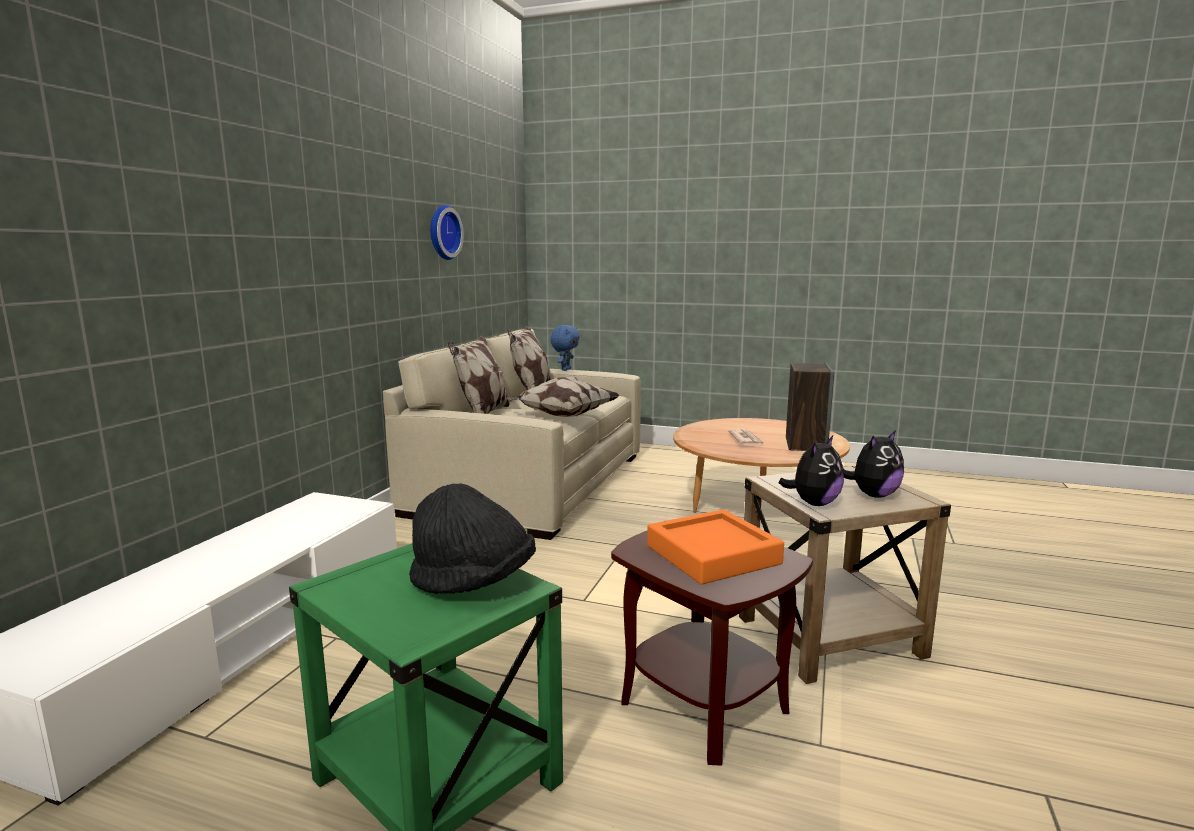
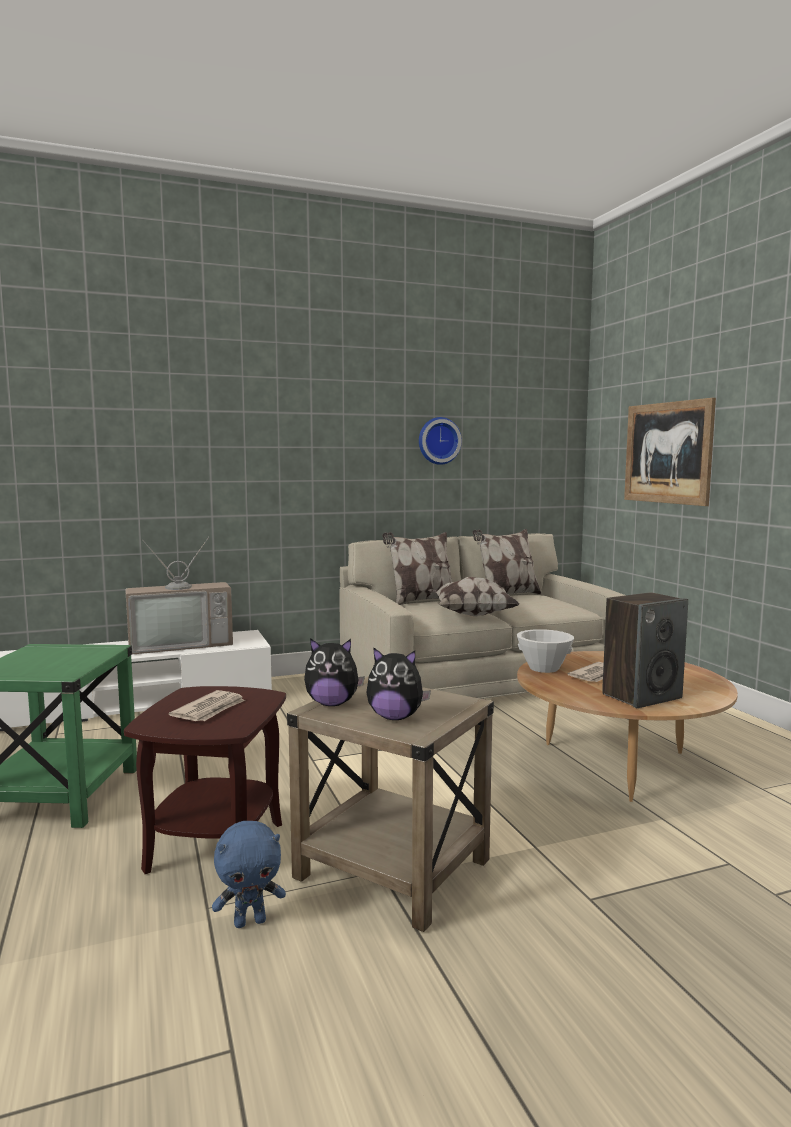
camera: 50 degrees right, 5 degrees down
black hat [409,483,536,594] -> none
blue plush toy [551,325,580,371] -> blue plush toy moved to [212,821,286,928]
orange tray [647,509,784,585] -> newspaper [169,690,245,721]
none -> television [125,537,233,655]
none -> white bowl [517,629,574,673]
none -> picture [624,398,716,506]

